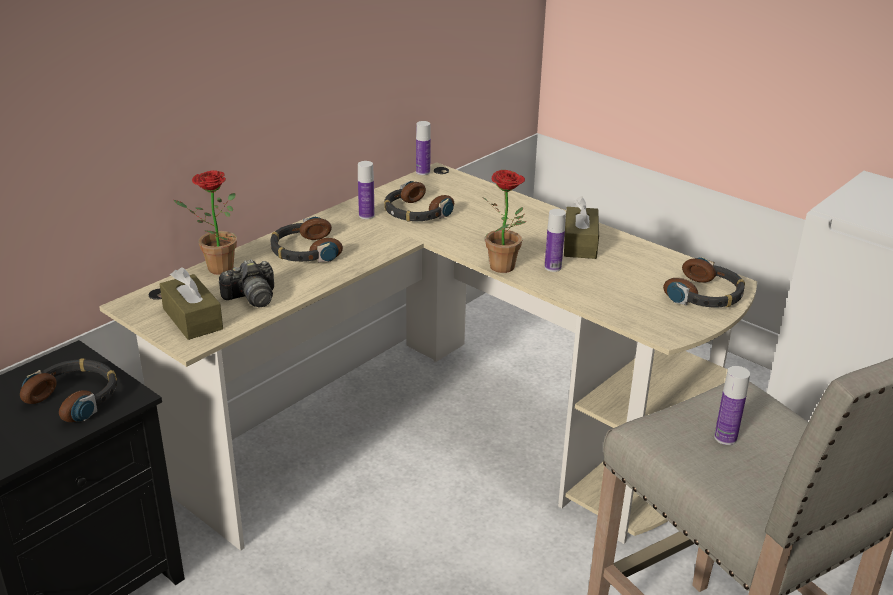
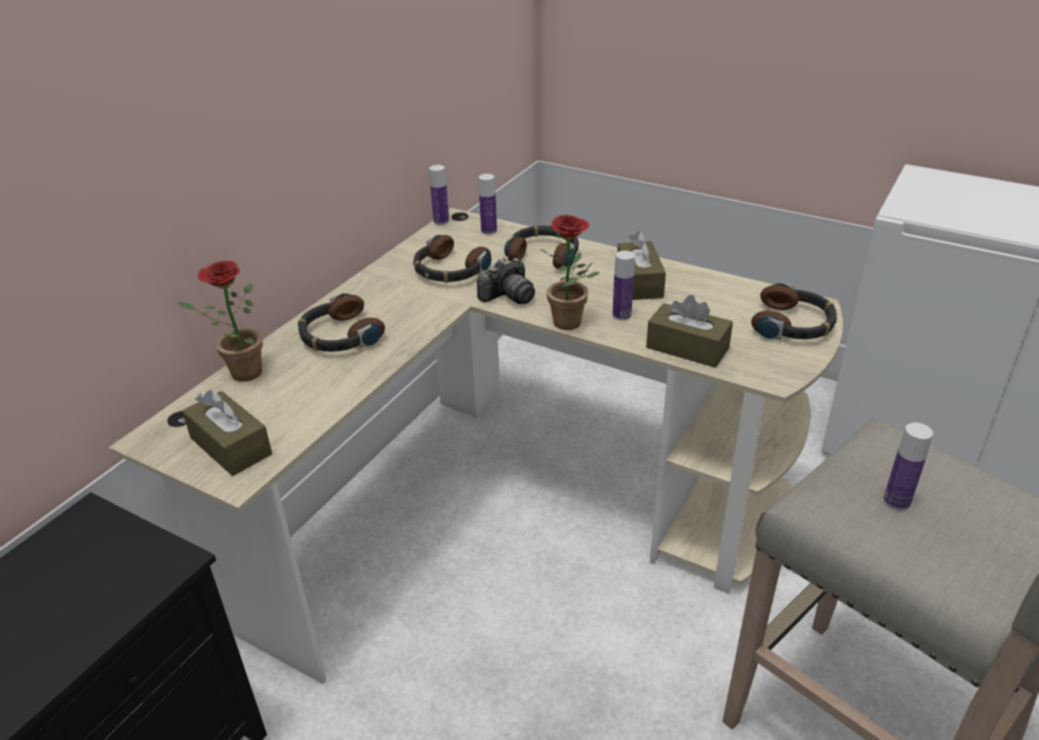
camera: 10 degrees left, 5 degrees up
headphones [20,359,117,422] -> headphones moved to [504,225,579,269]
camera [218,259,274,307] -> camera moved to [477,258,535,304]
bottle [358,161,375,219] -> bottle moved to [479,174,497,235]
none -> brown tissue box [646,295,733,368]

